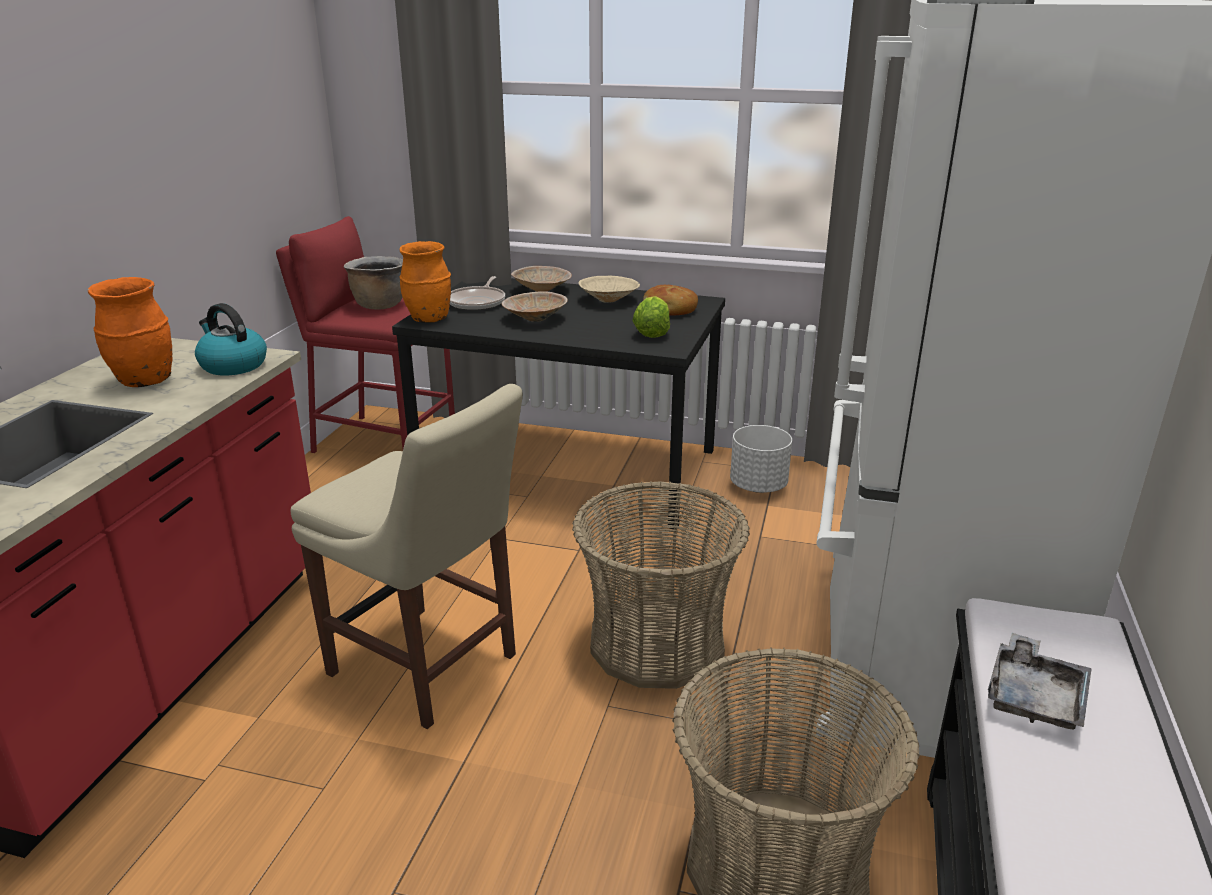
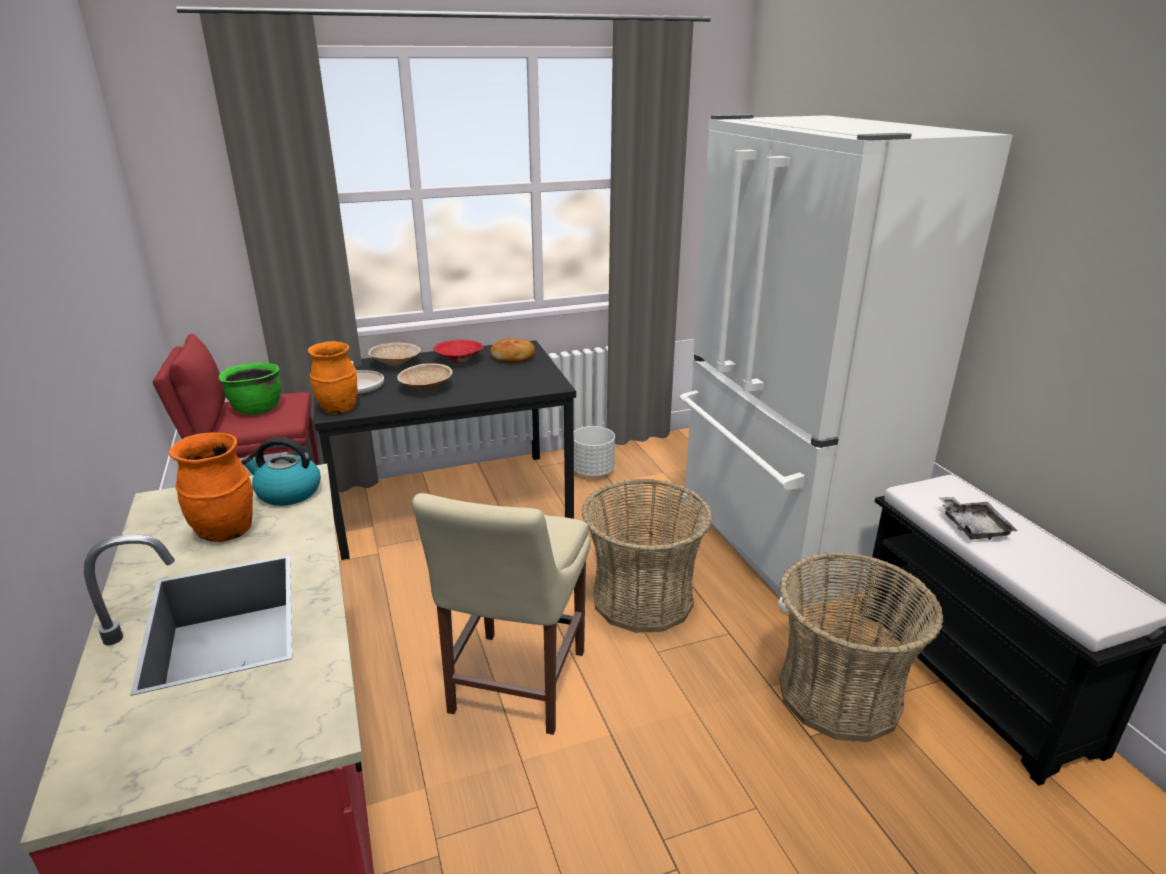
camera: 35 degrees left, 0 degrees up
beige chair [291,384,523,729] -> beige chair turned 105 degrees clockwise [412,493,590,735]
brown cooking pot [344,256,403,309] -> green cooking pot [219,362,281,415]
beige bowl [579,276,640,303] -> red bowl [433,340,483,363]
lettuce [632,296,670,338] -> none

